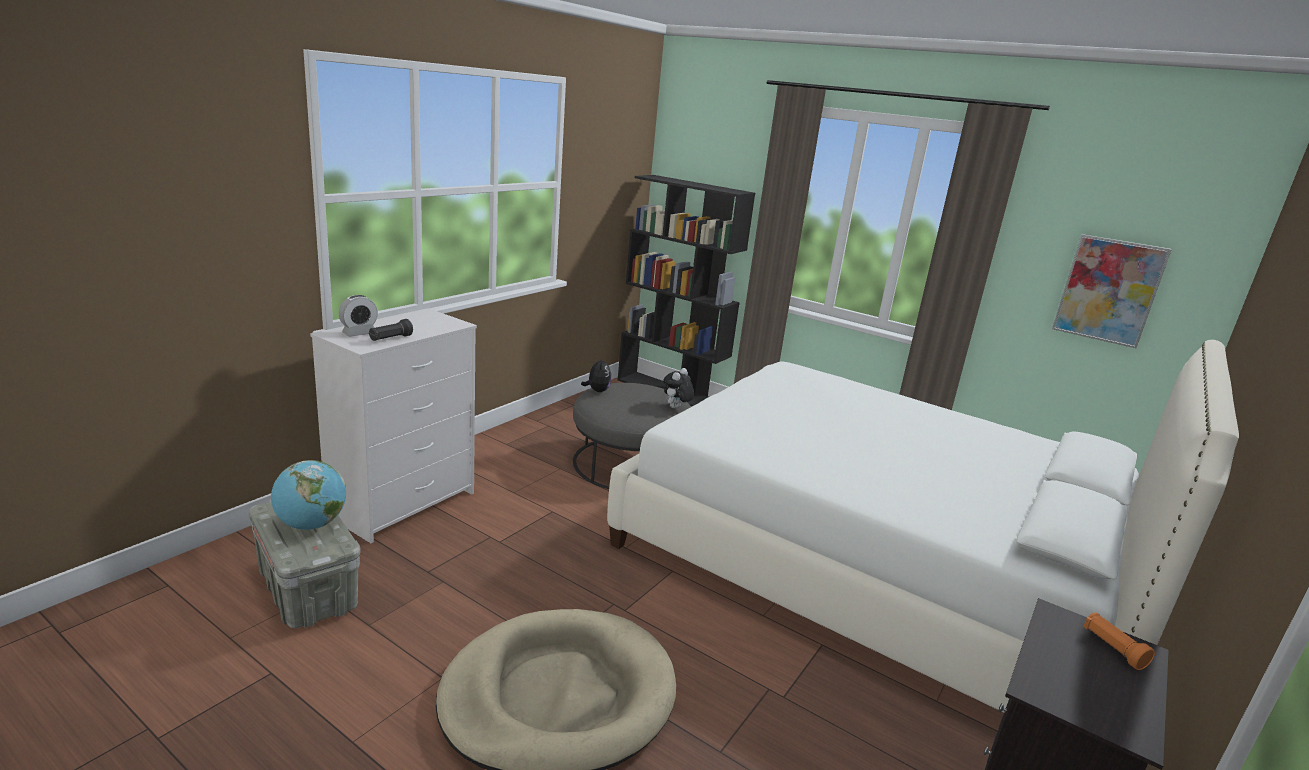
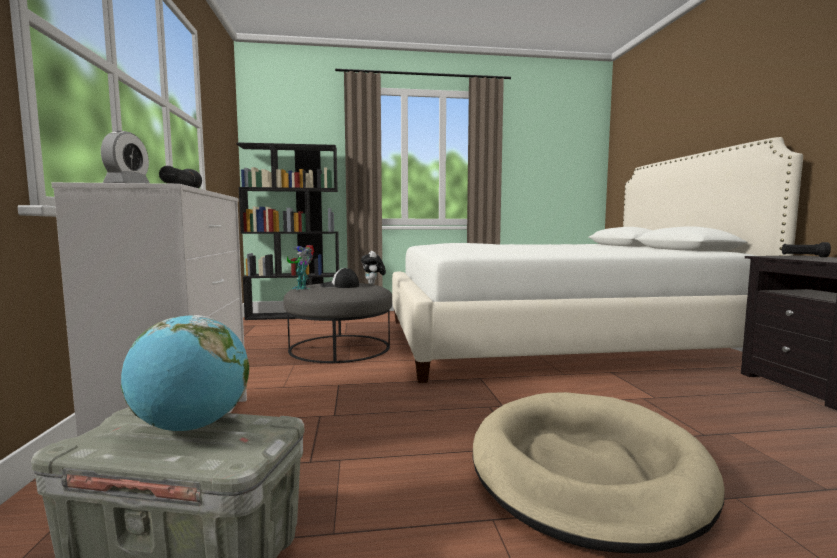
camera: 40 degrees left, 15 degrees down
plush toy [581,357,612,392] -> toy robot [287,245,314,290]
picture [1052,234,1172,348] -> none
orange flashlight [1083,613,1155,670] -> black flashlight [781,242,831,257]
none -> cap [320,268,359,288]

